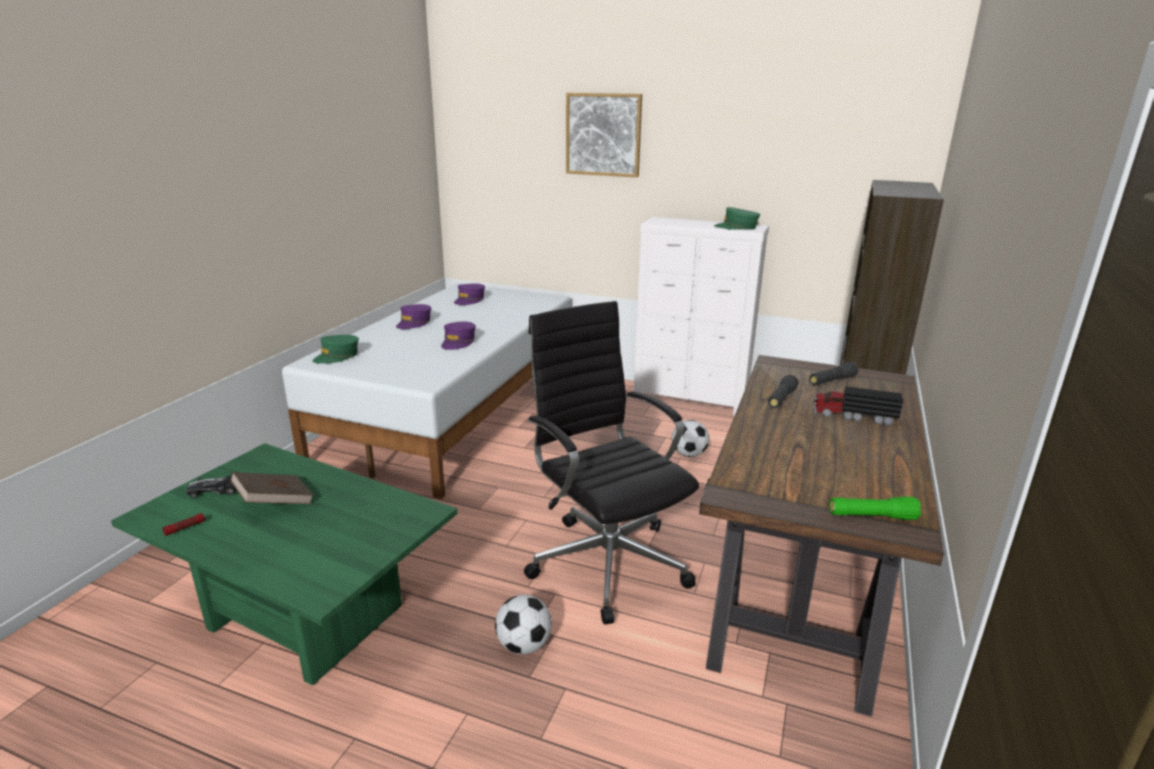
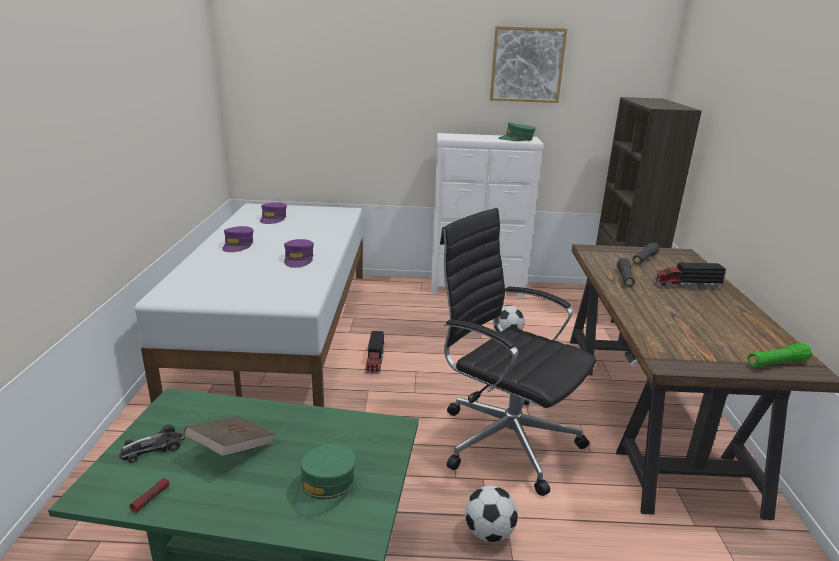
camera: 20 degrees left, 0 degrees up
green cap [312,335,359,364] -> green cap moved to [293,443,356,517]
picture [566,93,642,177] -> picture moved to [490,26,568,103]
none -> toy truck [365,331,384,374]

